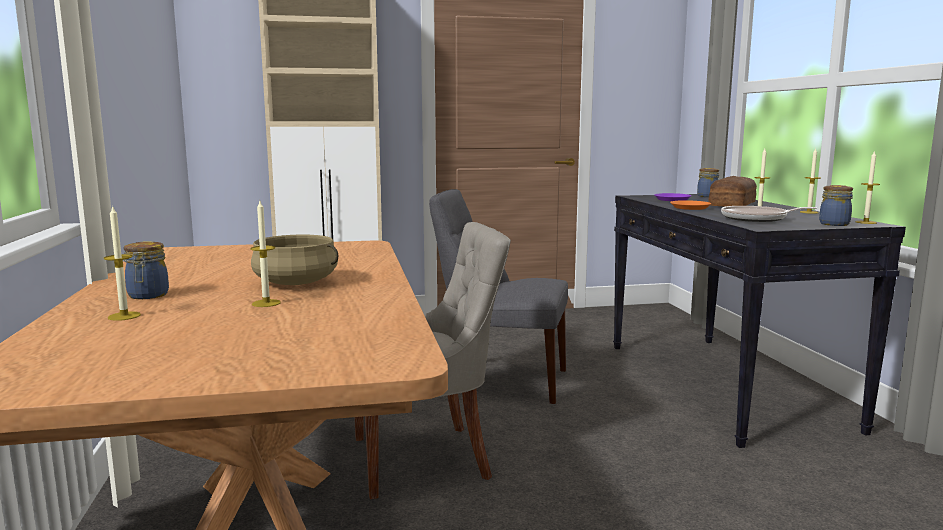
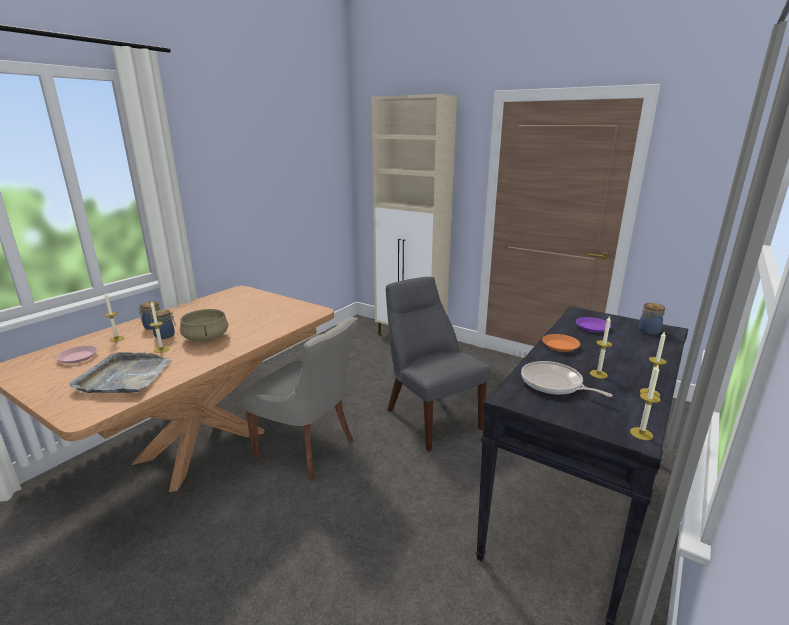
camera: 45 degrees right, 10 degrees up
bread [708,176,757,207] -> none
jar [819,185,853,226] -> jar moved to [150,309,176,339]
none -> pink plate [56,346,97,364]
none -> grey tray [69,352,172,393]

